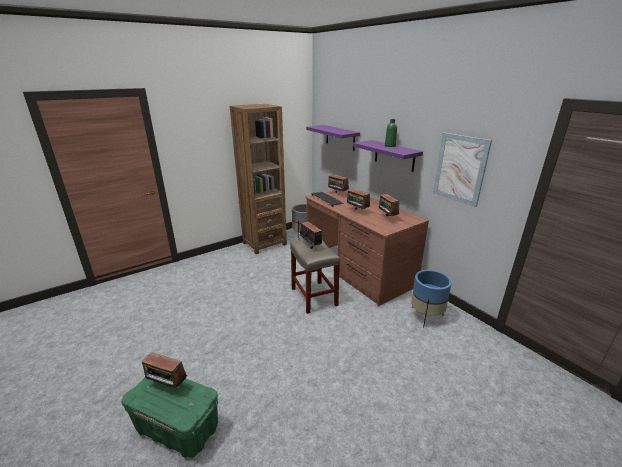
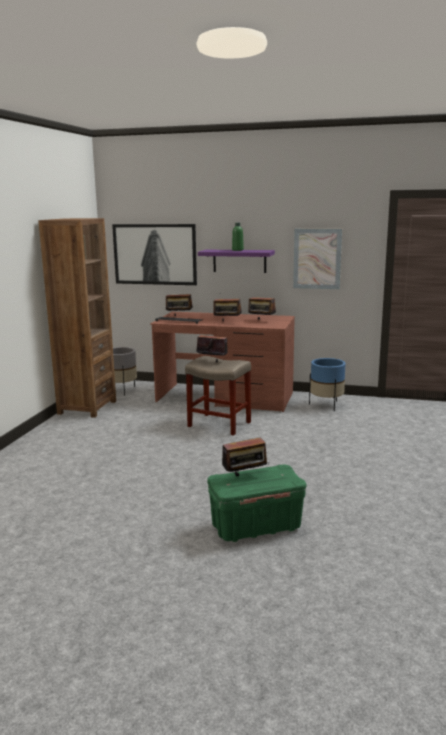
camera: 40 degrees left, 10 degrees down
purple shelf [306,125,360,151] -> picture [112,224,197,285]

